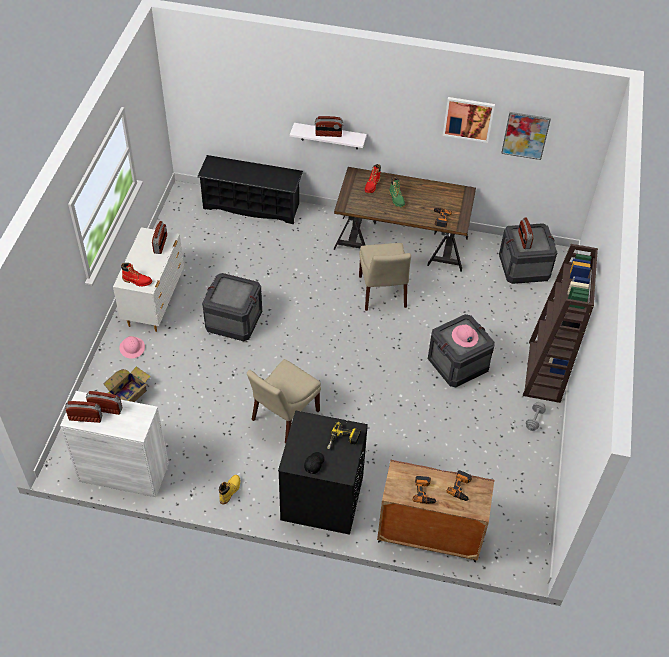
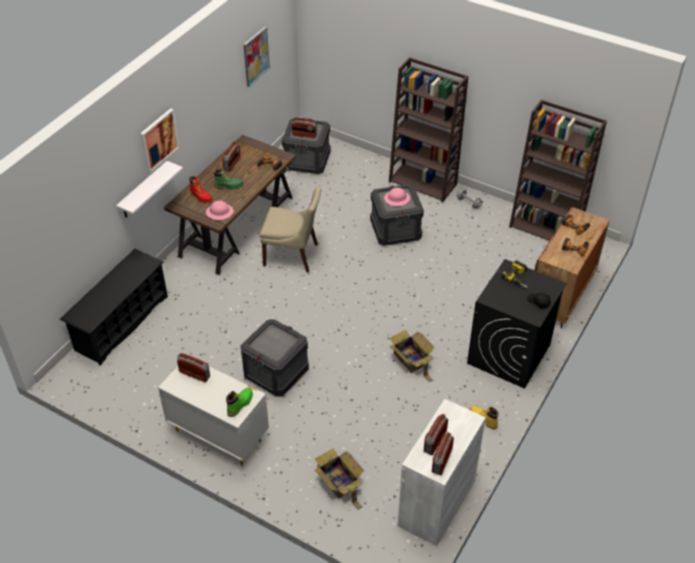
camera: 70 degrees left, 5 degrees down
pink hard hat [119,336,145,359] -> pink hard hat moved to [206,201,234,220]
red boot [121,263,152,287] -> green boot [226,388,253,417]
beige chair [247,359,321,443] -> cardboard box [390,330,434,382]
radio [315,116,343,137] -> radio moved to [222,141,241,172]
picture [443,97,495,143] -> picture moved to [140,108,180,173]
none -> brown bookcase [509,100,607,241]

